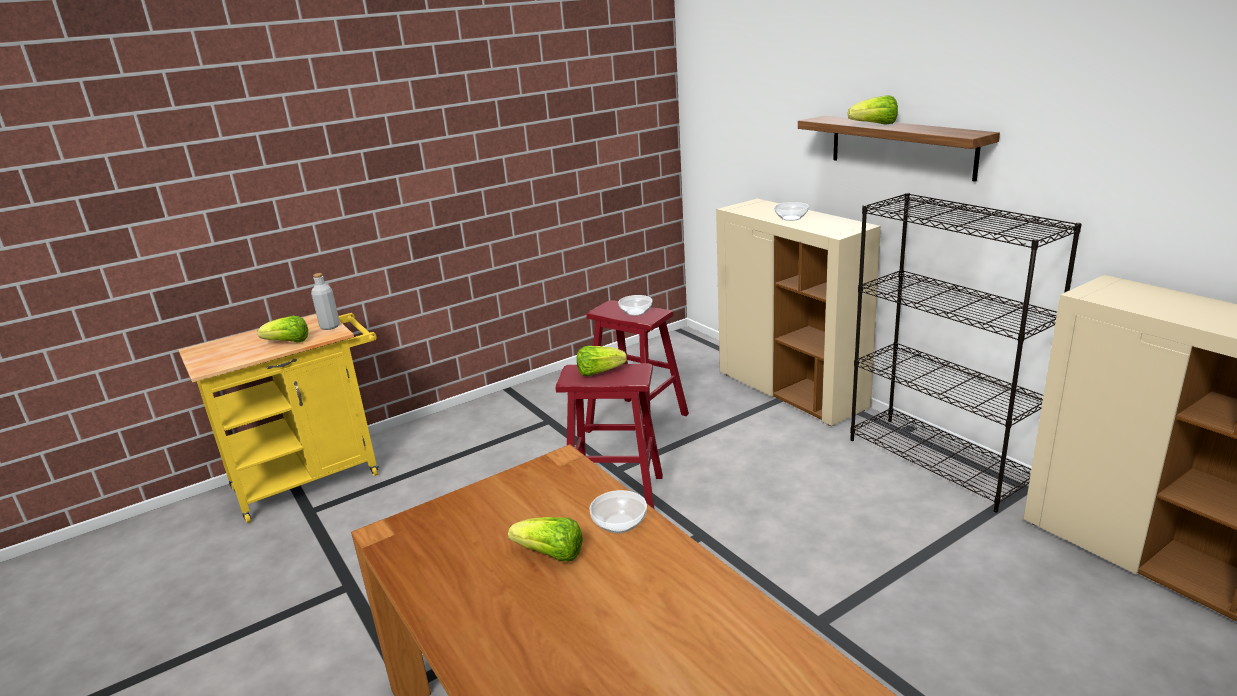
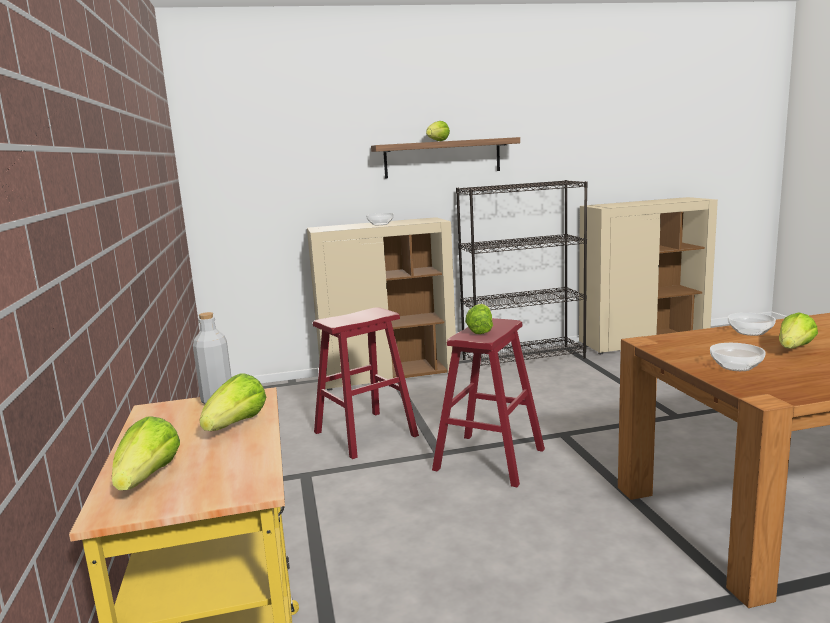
camera: 70 degrees left, 10 degrees down
bowl [618,295,652,316] -> bowl moved to [710,343,766,371]
none -> lettuce [112,416,180,490]

